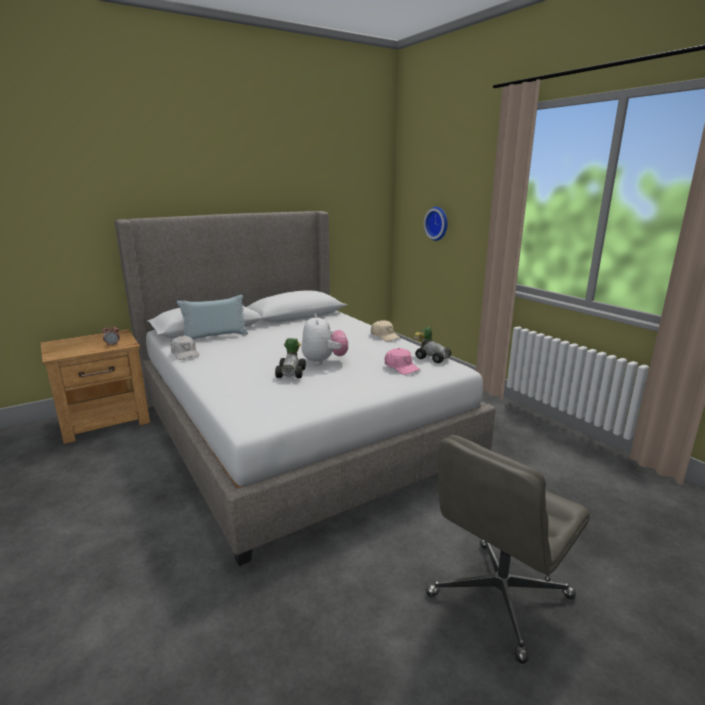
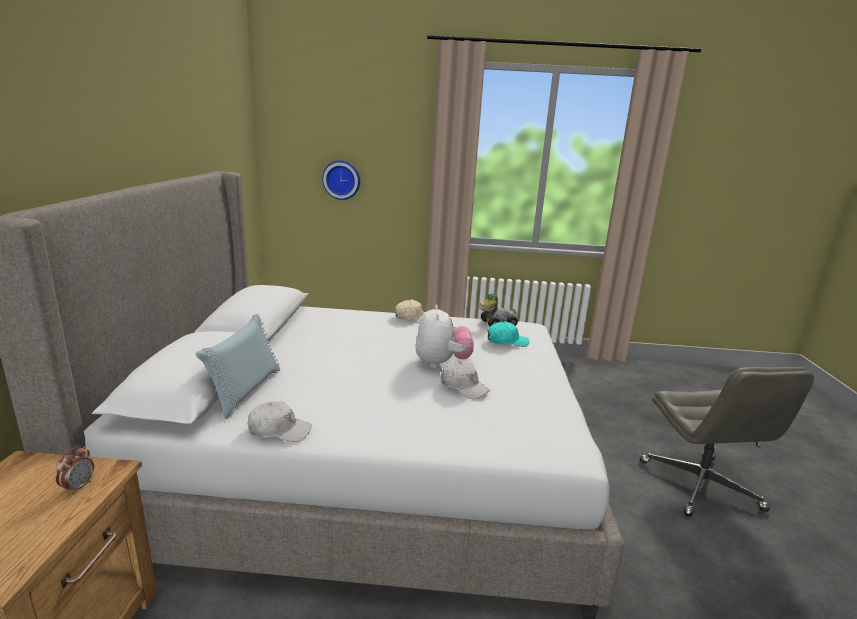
camera: 55 degrees left, 0 degrees up
toy car [275,338,306,378] -> white cap [441,361,490,399]
plush toy [301,314,348,365] -> plush toy turned 60 degrees clockwise [415,305,474,369]
pink cap [385,348,420,375] -> turquoise cap [488,321,529,347]

